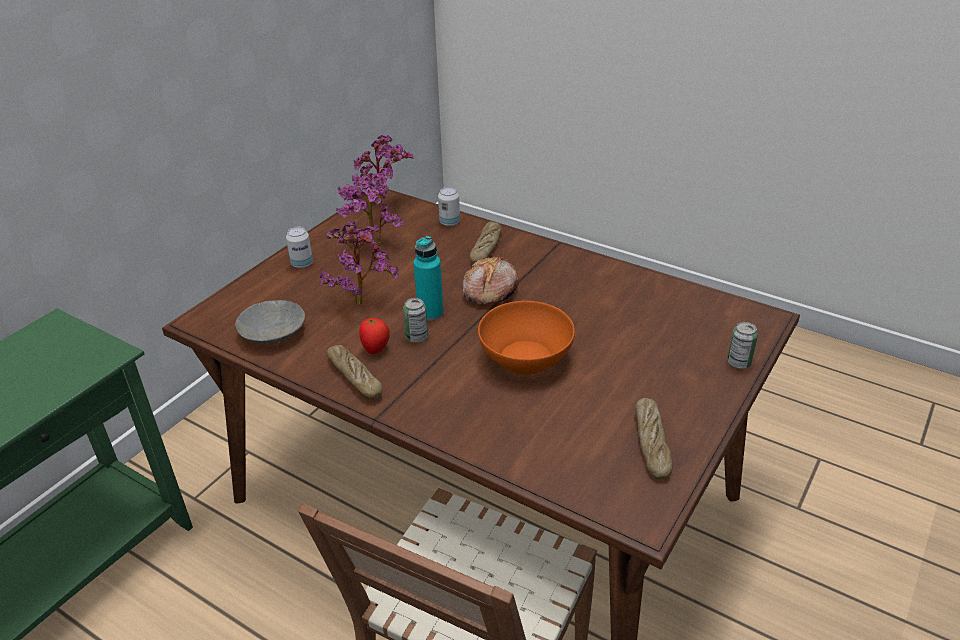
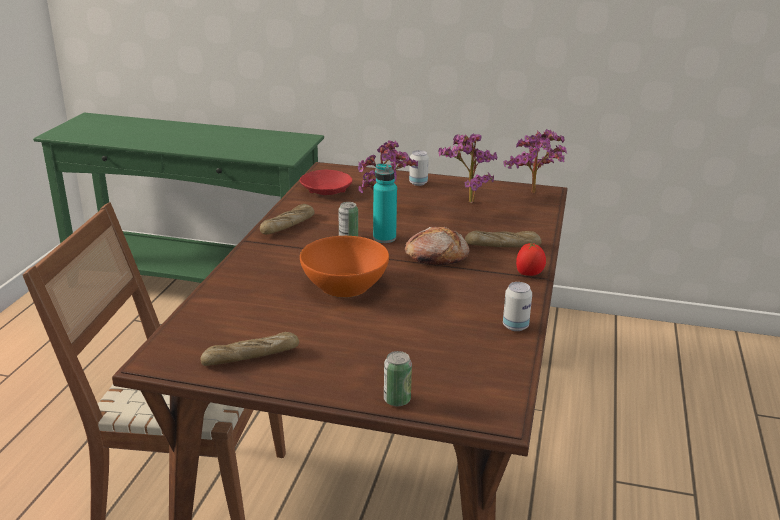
camera: 70 degrees right, 10 degrees down
grey bowl [235,300,305,343] -> red bowl [300,170,353,195]
tomato [359,317,390,354] -> tomato moved to [516,243,546,276]
can [438,187,460,226] -> can moved to [503,282,532,331]

